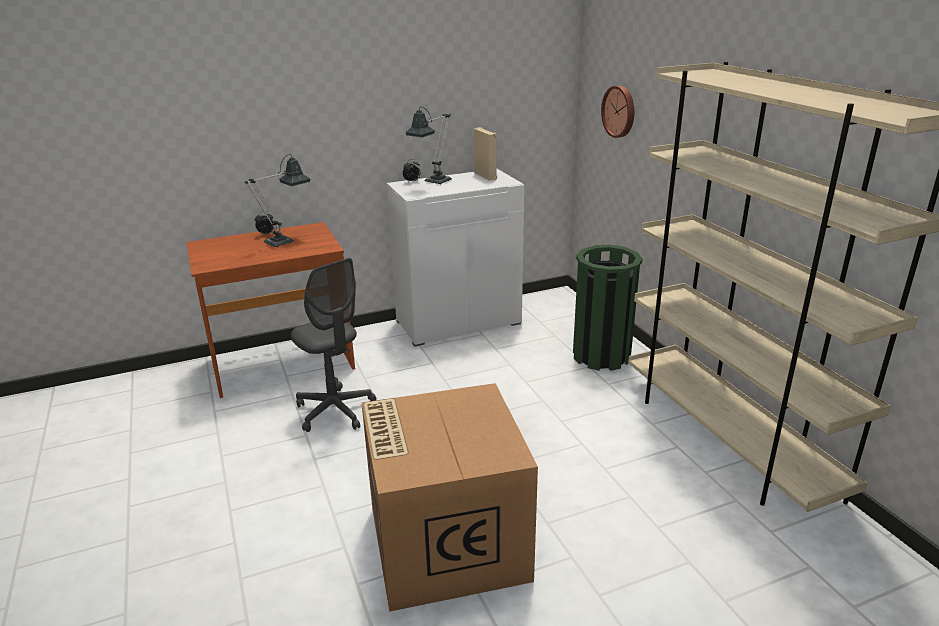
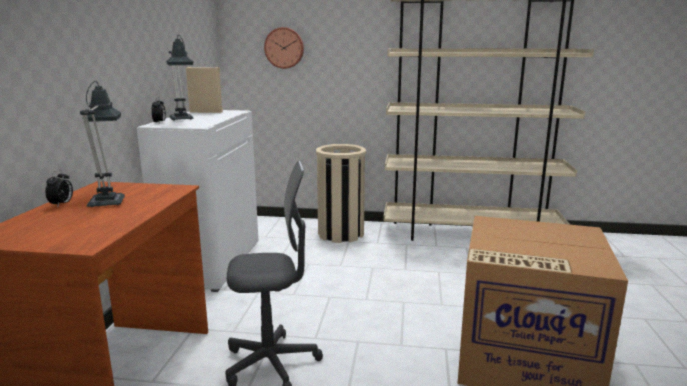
camera: 60 degrees left, 10 degrees down
green trash can [573,245,642,371] -> beige trash can [316,144,366,243]

